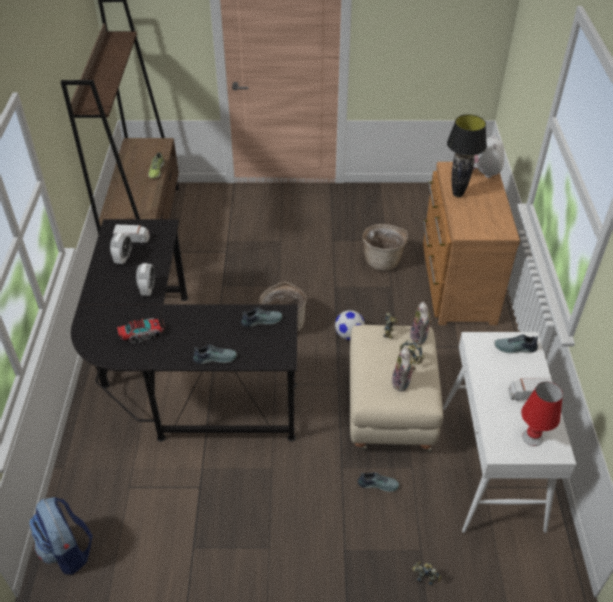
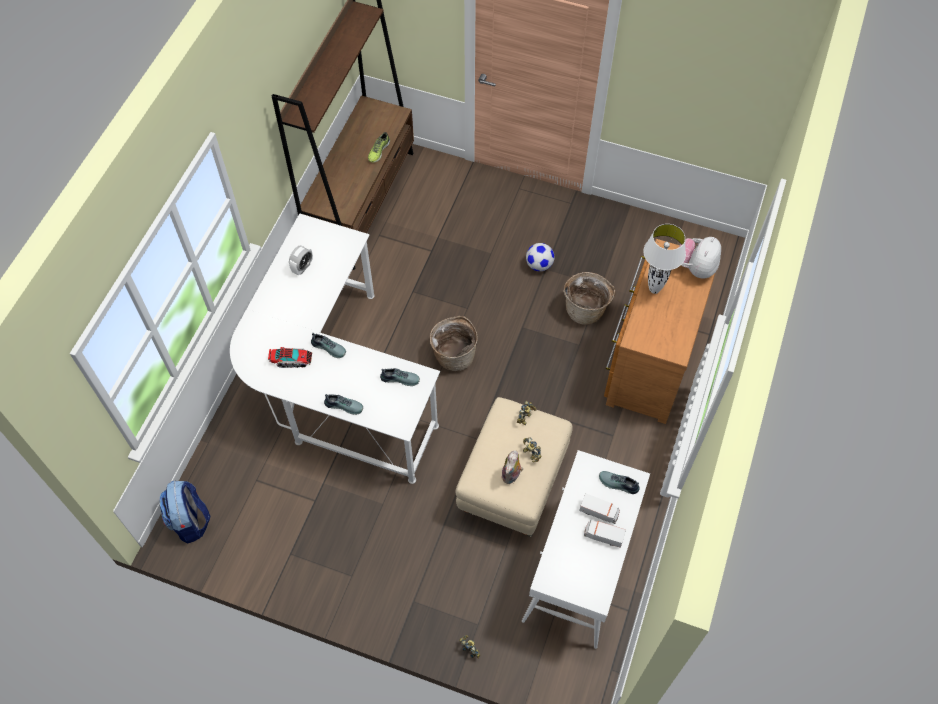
camera: 20 degrees right, 15 degrees up
black desk [71,219,298,442] -> white desk [230,213,440,484]
toy truck [113,225,150,244] -> toy truck moved to [579,493,620,524]
alarm clock [136,263,155,296] -> none
football [335,310,365,340] -> football moved to [526,243,555,271]
shoe [358,472,399,492] -> shoe moved to [311,333,346,358]
plush toy [410,302,433,345] -> none
black table lamp [447,114,487,197] -> white table lamp [643,224,686,294]
red table lamp [521,382,563,446] -> none

